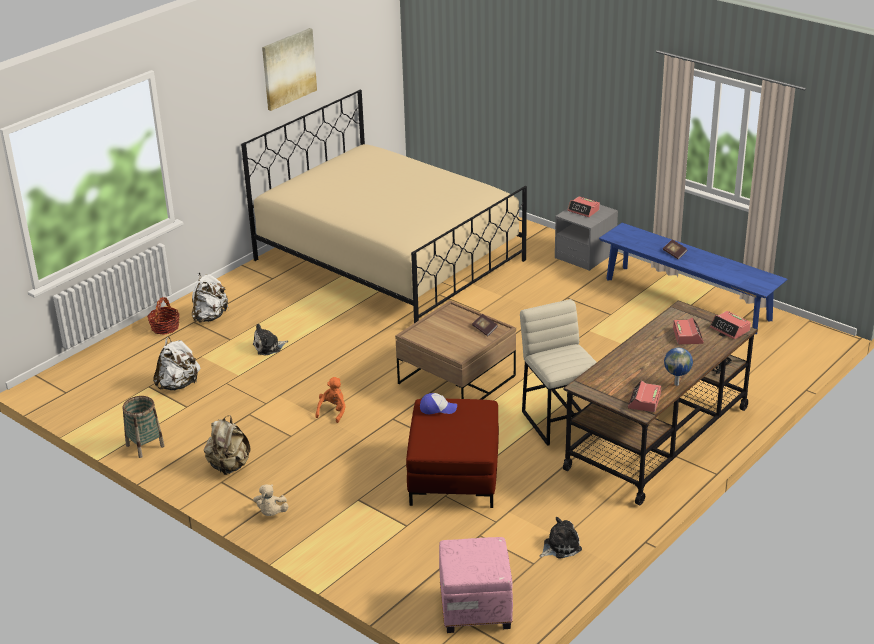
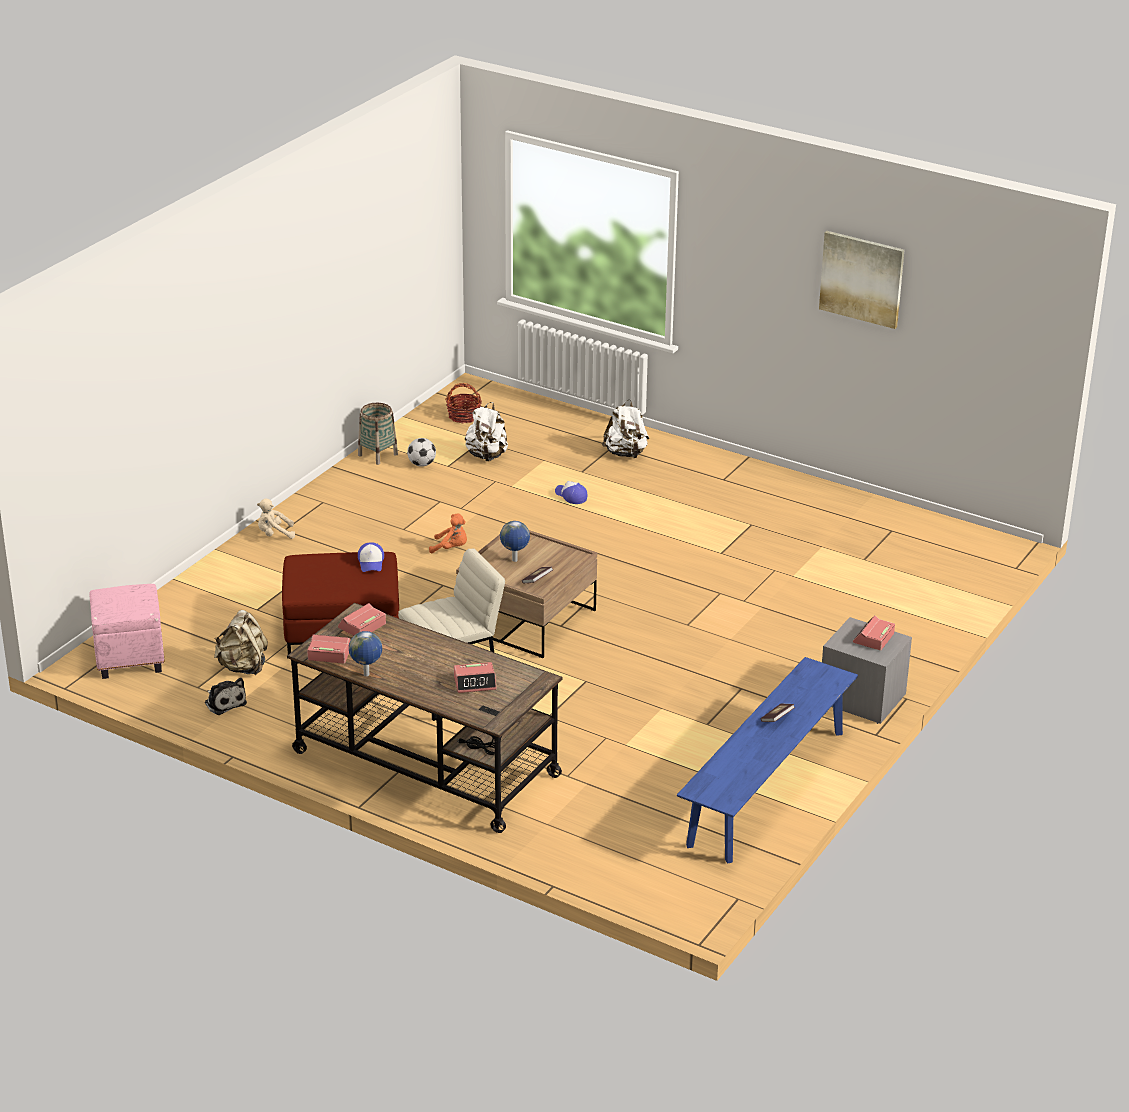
camera: 80 degrees right, 0 degrees up
basket [147,297,180,335] -> basket moved to [445,383,482,423]
beige backpack [204,415,251,475] -> beige backpack moved to [214,610,268,675]
beige bed [241,90,527,323] -> none
plush toy [253,324,288,355] -> cap [555,481,587,504]
alarm clock [710,311,751,339] -> alarm clock moved to [338,603,386,636]
none -> football [407,438,436,467]
none -> globe [500,521,530,562]

